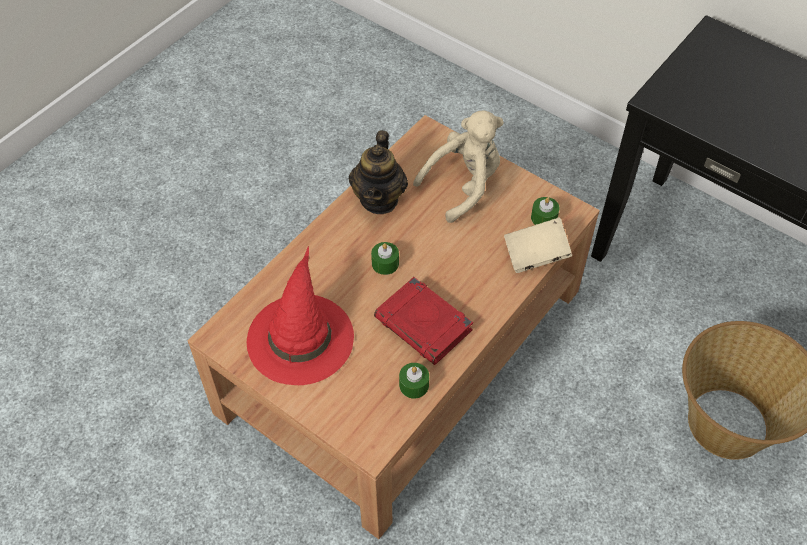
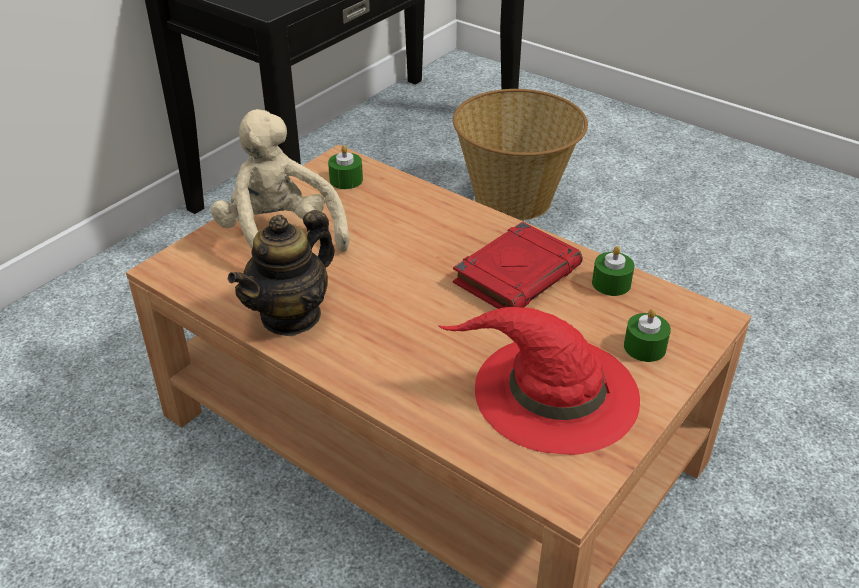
camera: 90 degrees left, 15 degrees down
teapot [349,130,408,214] -> teapot turned 120 degrees clockwise [228,210,335,336]
green candle [371,242,399,275] -> green candle moved to [624,309,671,362]
beige book [504,217,572,273] -> none

